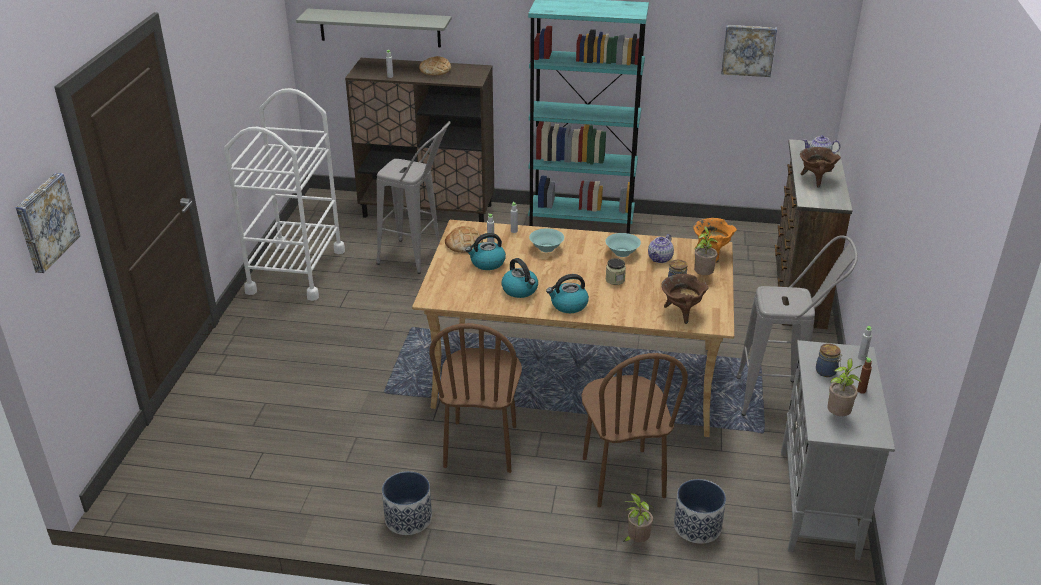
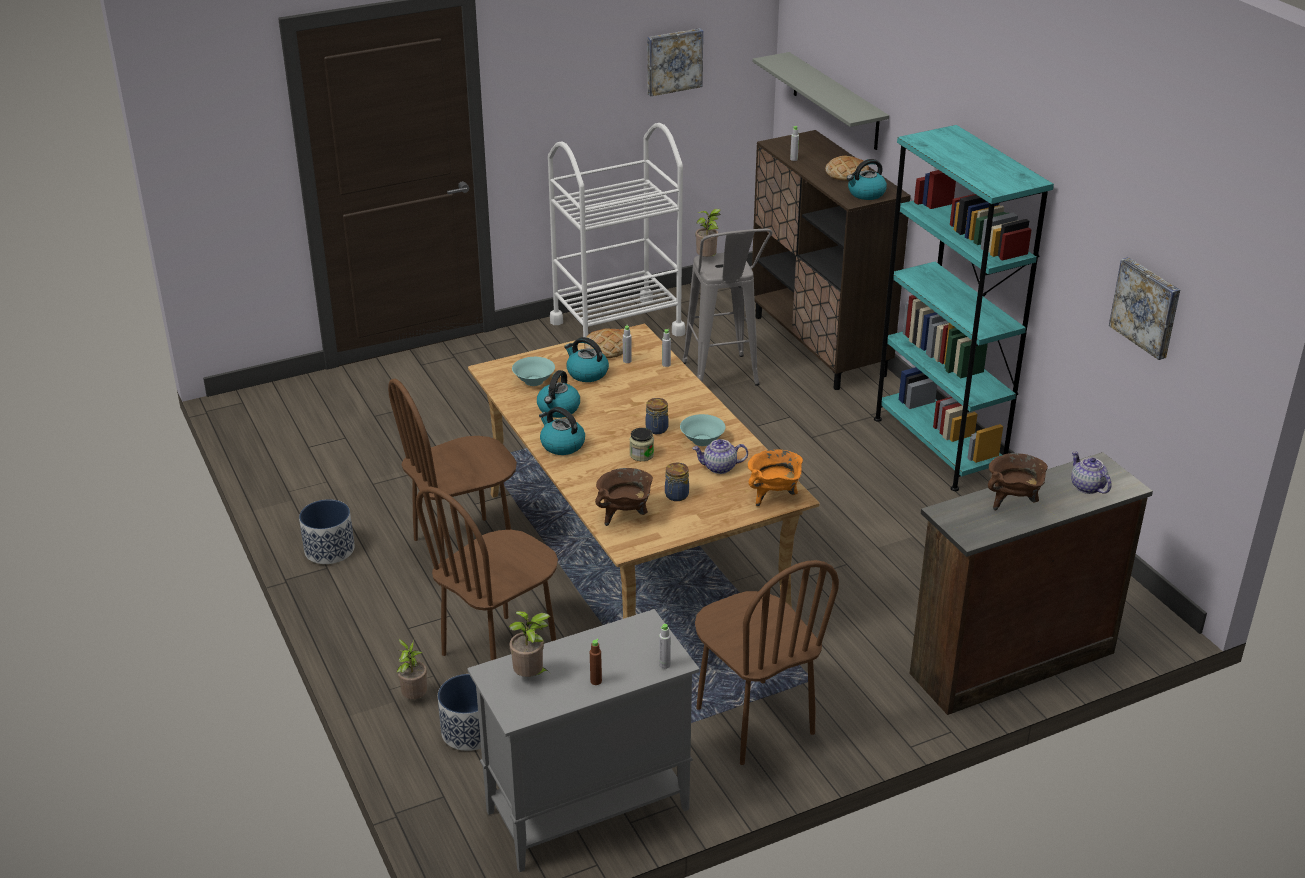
camera: 55 degrees right, 0 degrees up
picture [16,173,80,273] -> picture moved to [647,28,703,96]
turquoise bowl [529,228,564,252] -> turquoise bowl moved to [512,357,555,386]
potted plant [694,226,719,275] -> potted plant moved to [695,209,721,257]
grey stool [736,235,858,416] -> brown chair [695,560,839,765]
jar [816,344,842,377] -> jar moved to [646,398,669,434]
none -> kettle [847,159,887,200]

